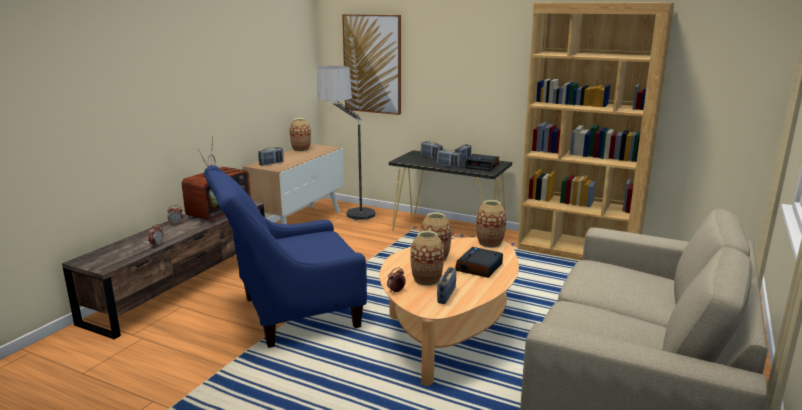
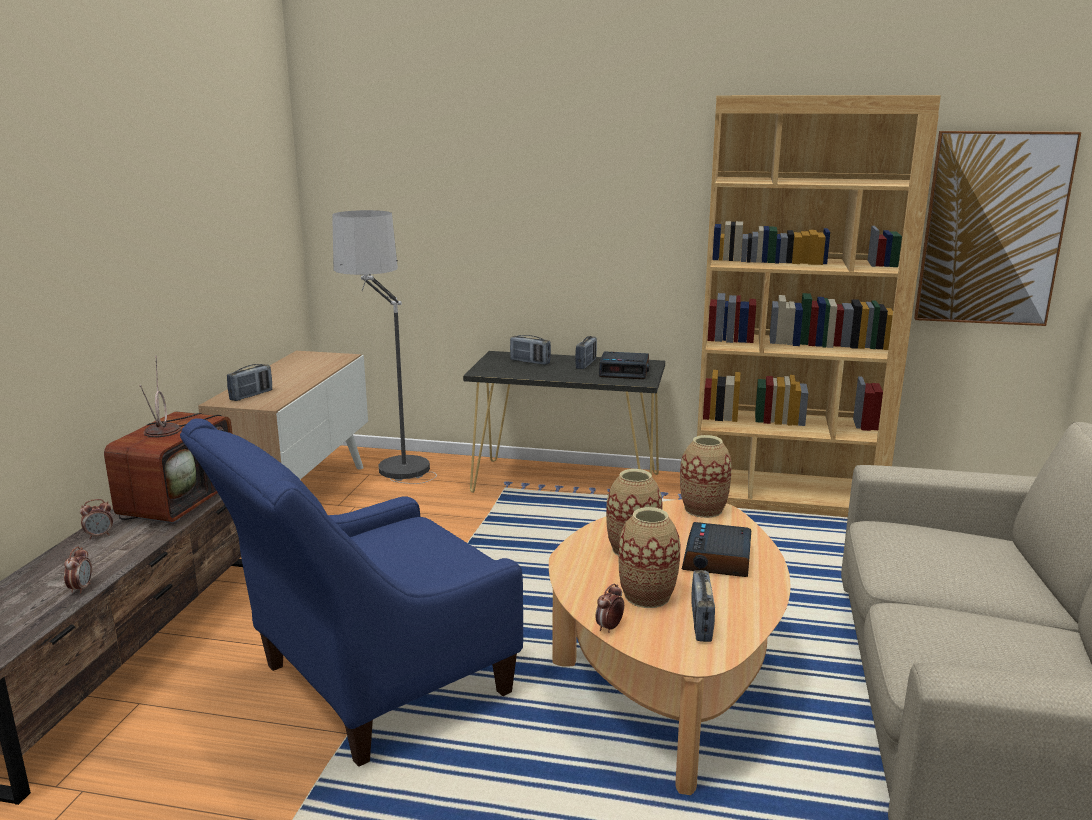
camera: 15 degrees left, 0 degrees up
vase [290,118,311,152] -> none
picture [342,14,401,115] -> picture moved to [914,131,1081,326]
radio [437,149,462,168] -> none

